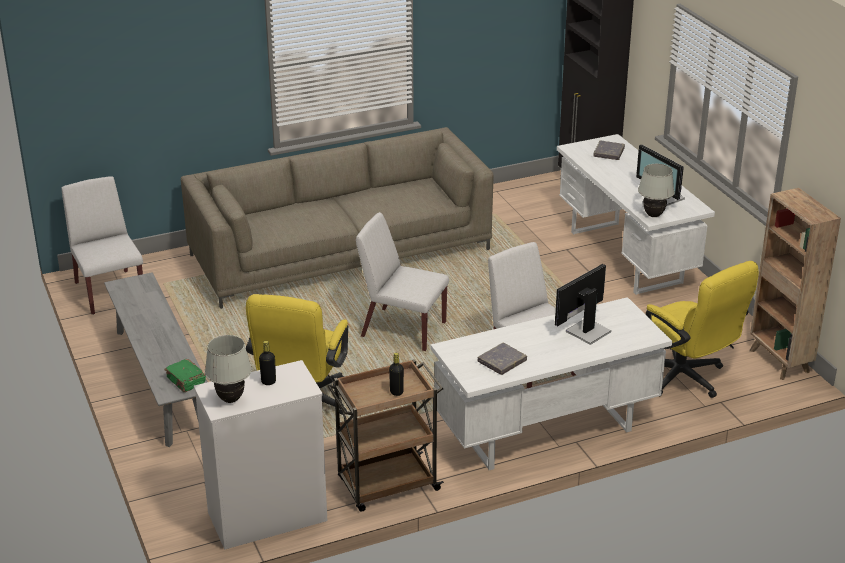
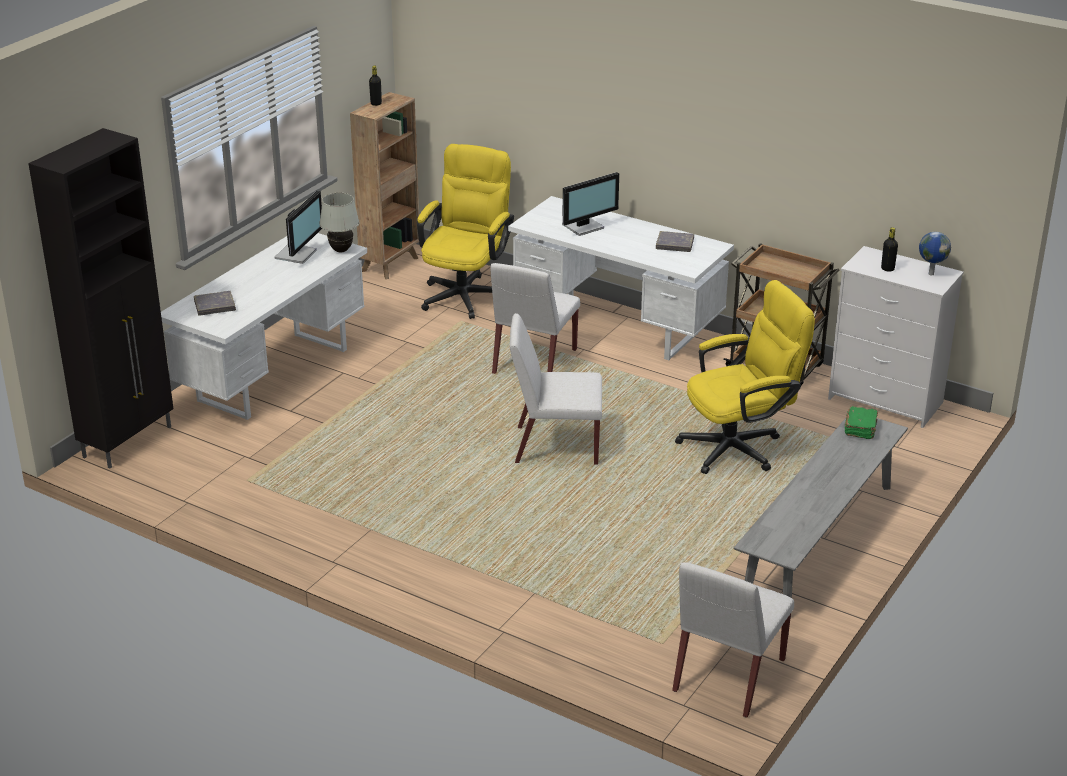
camera: 125 degrees left, 0 degrees up
beige sofa [181,127,493,309] -> none
white table lamp [205,335,252,403] -> globe [919,232,951,275]
white chair [356,212,449,351] -> white chair turned 105 degrees clockwise [510,313,602,465]
black bottle [389,353,404,396] -> black bottle moved to [369,65,382,106]
monitor [555,264,611,345] -> monitor turned 45 degrees counterclockwise [562,172,619,236]

